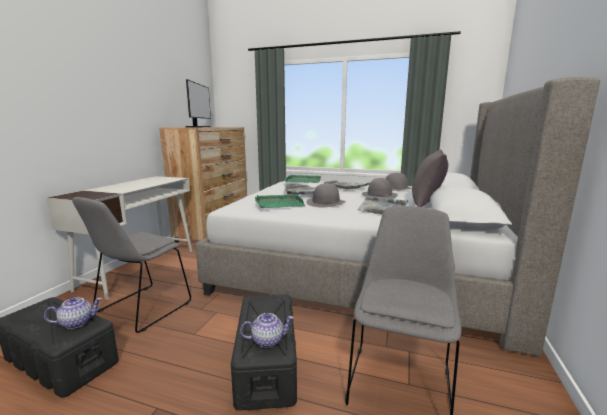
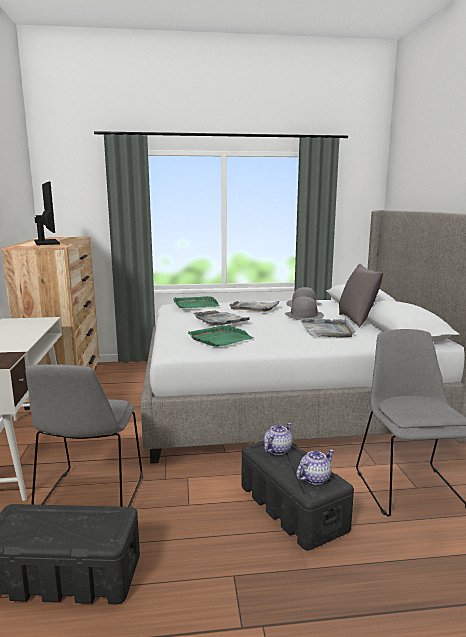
camera: 25 degrees left, 0 degrees up
teapot [44,297,102,329] -> teapot moved to [264,423,293,455]
grey hat [306,183,346,207] -> none

